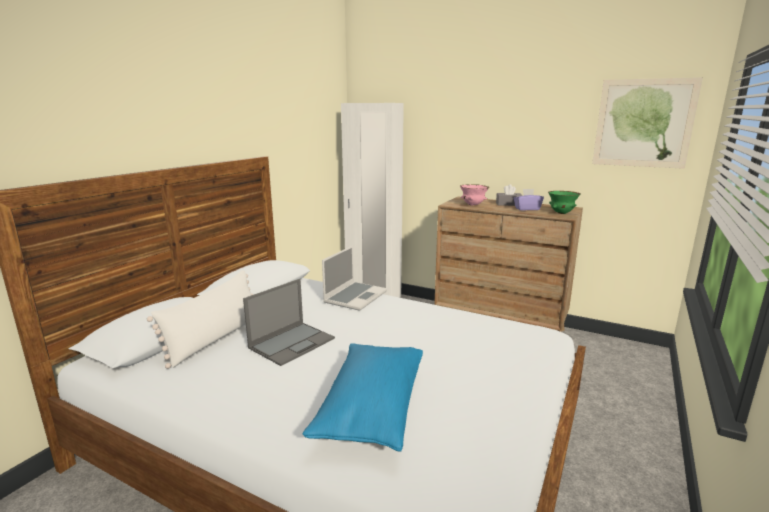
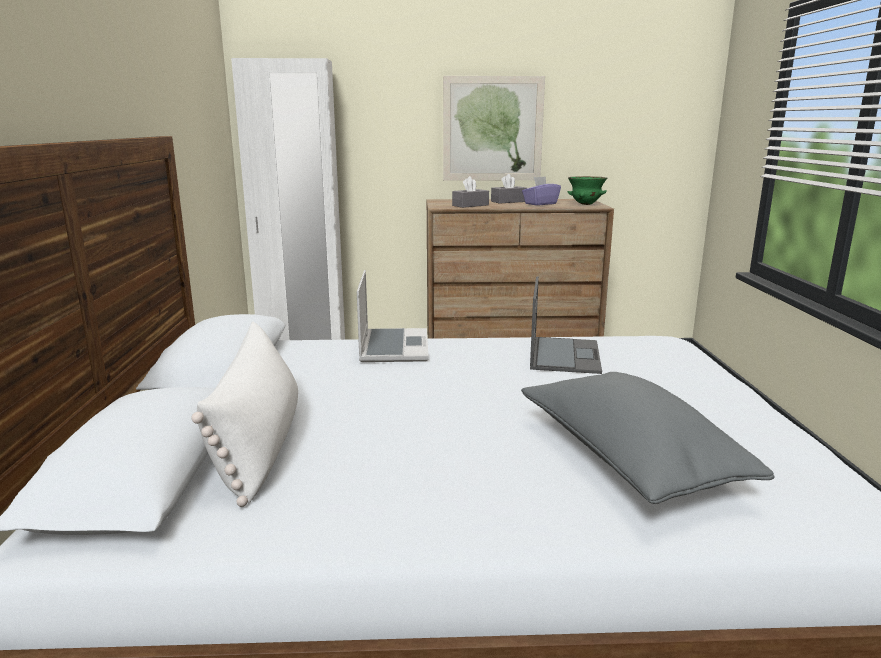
camera: 30 degrees left, 0 degrees up
laptop [243,279,335,366] -> laptop moved to [530,277,602,374]
blue pillow [303,343,423,452] -> grey pillow [521,372,775,504]
pink bowl [460,184,489,206] -> grey tissue box [452,176,489,208]
picture [592,77,703,169] -> picture moved to [443,76,545,181]

